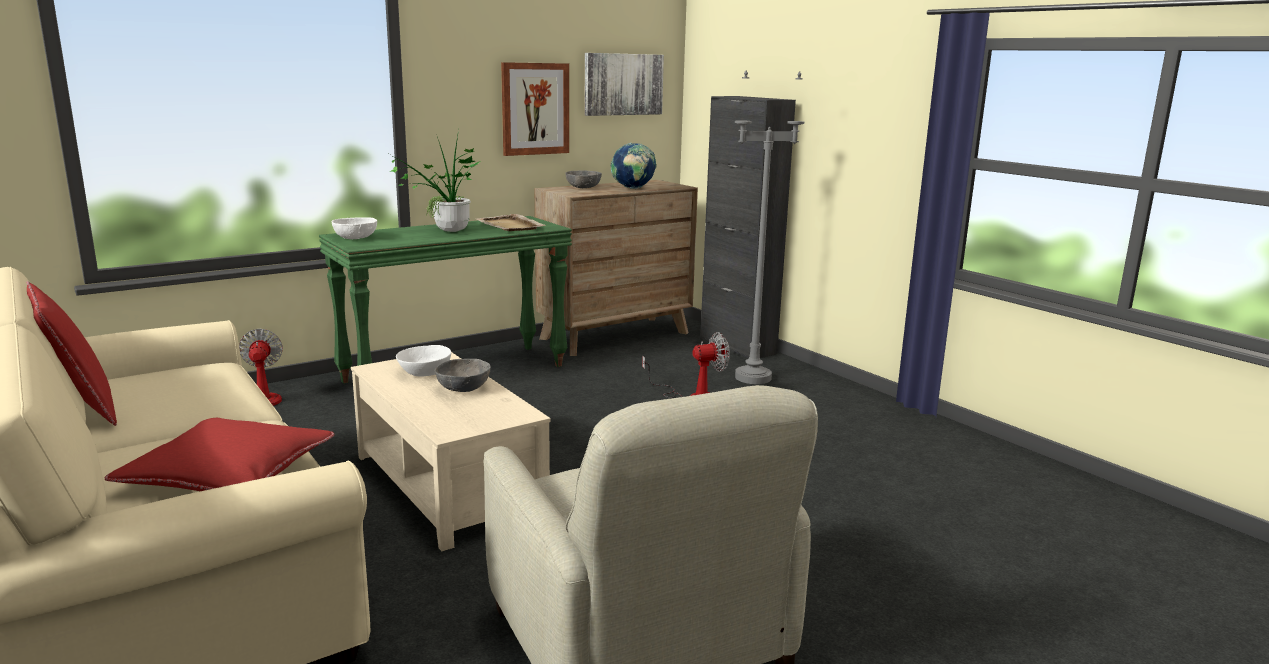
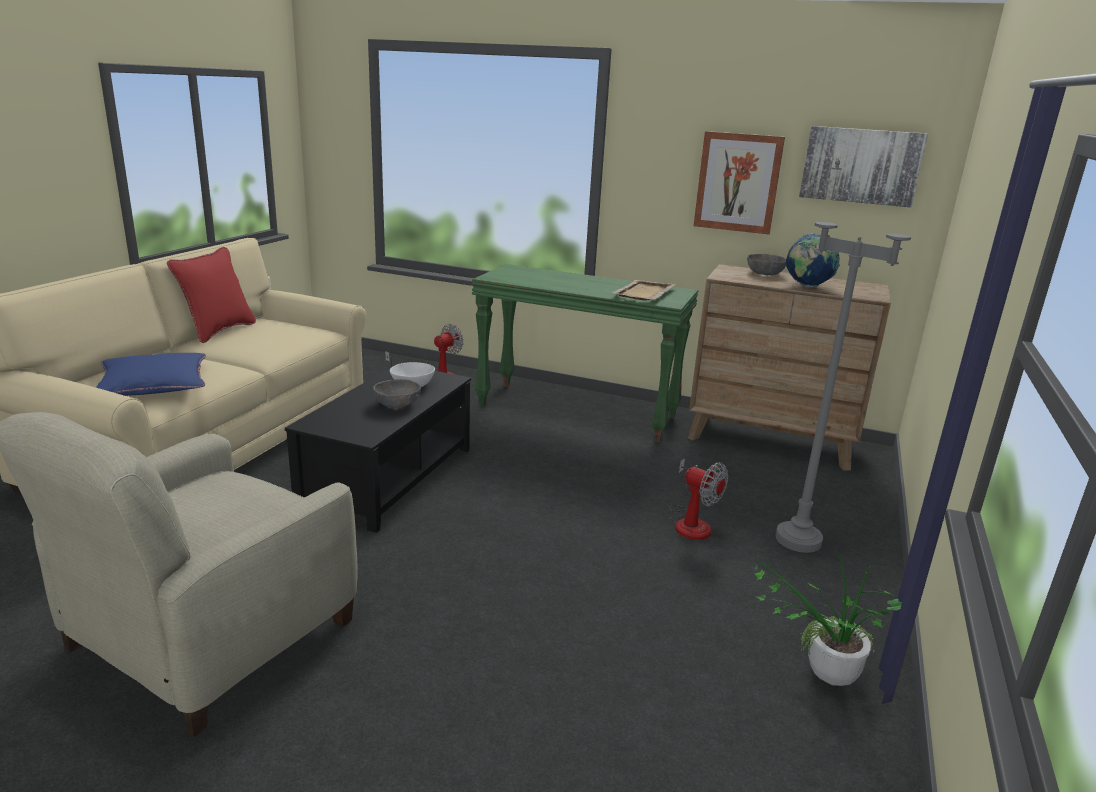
camera: 55 degrees right, 5 degrees up
red pillow [105,418,334,491] -> blue pillow [96,353,206,396]
white bowl [332,217,377,239] -> none
beige coffee table [351,352,551,551] -> black coffee table [285,364,471,533]
potted plant [389,130,482,232] -> potted plant moved to [752,554,902,686]
black cabinet [700,96,796,358] -> none

